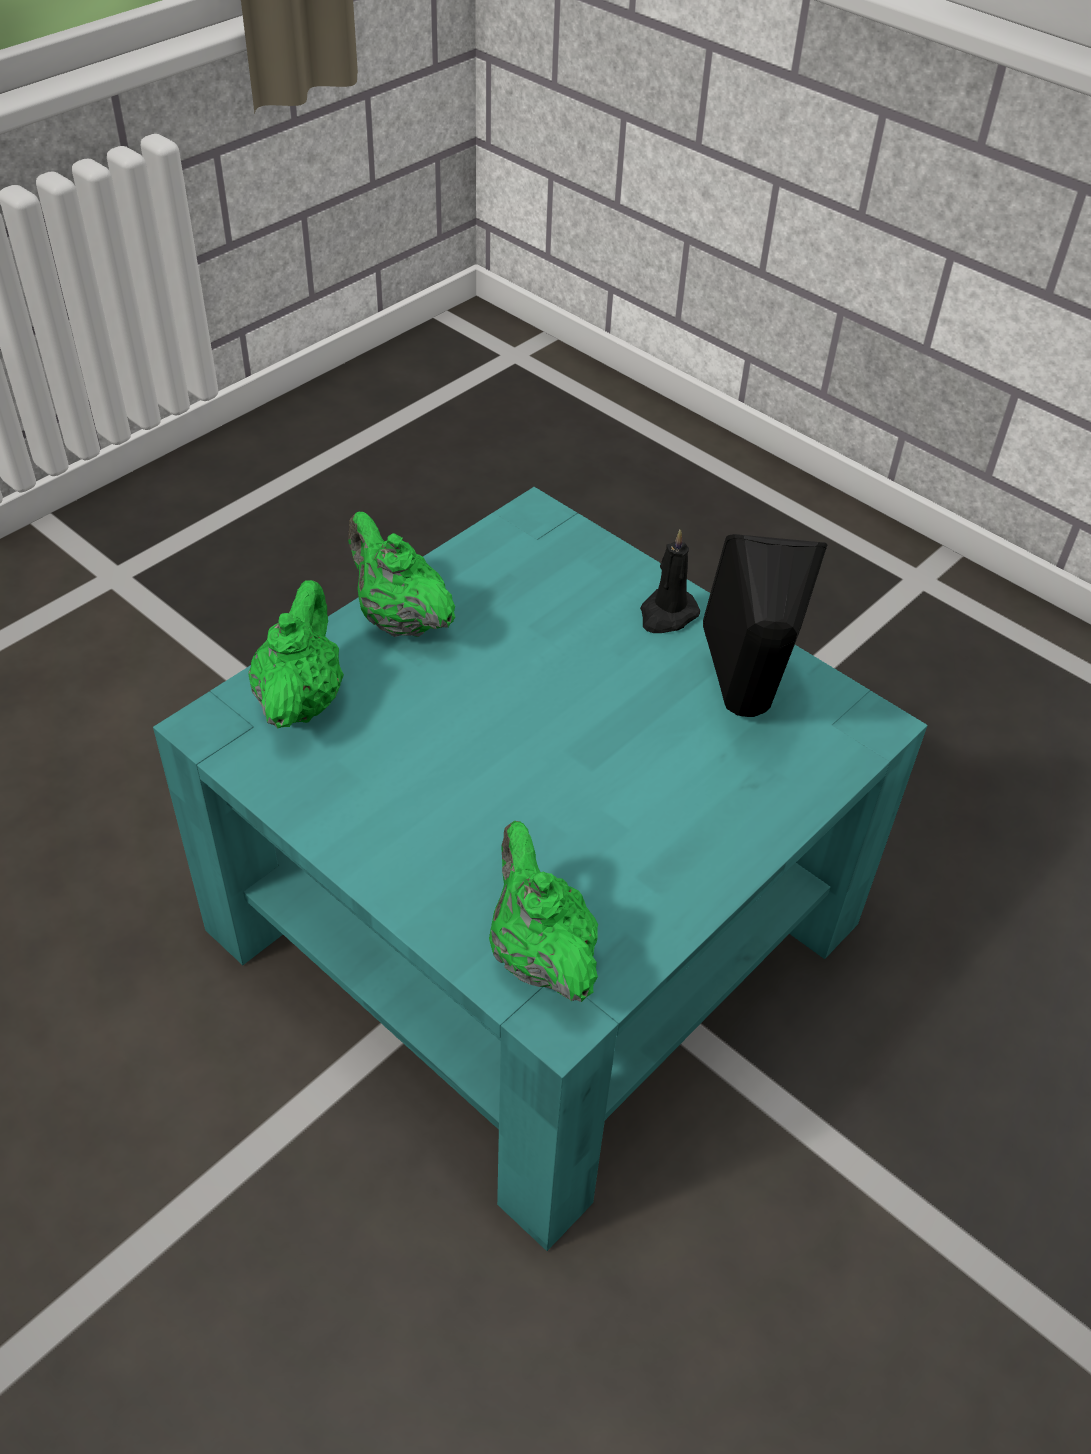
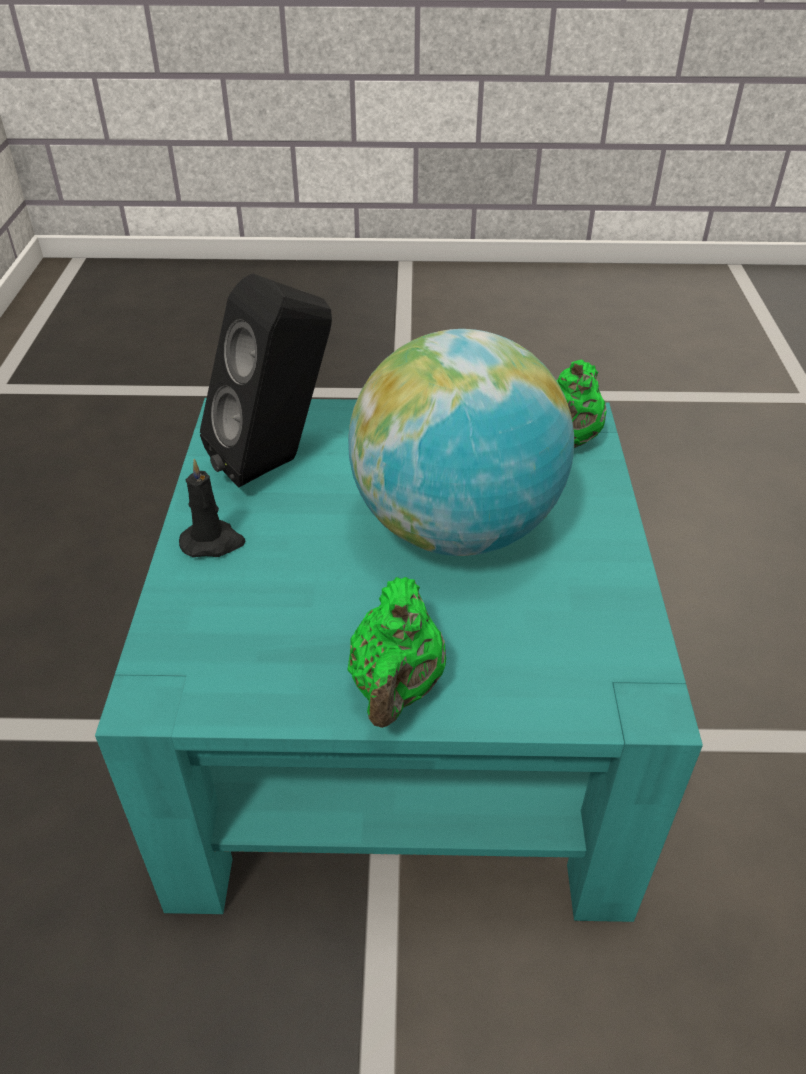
camera: 130 degrees left, 5 degrees down
green teapot [248,580,344,728] -> none
none -> globe [348,329,574,556]

